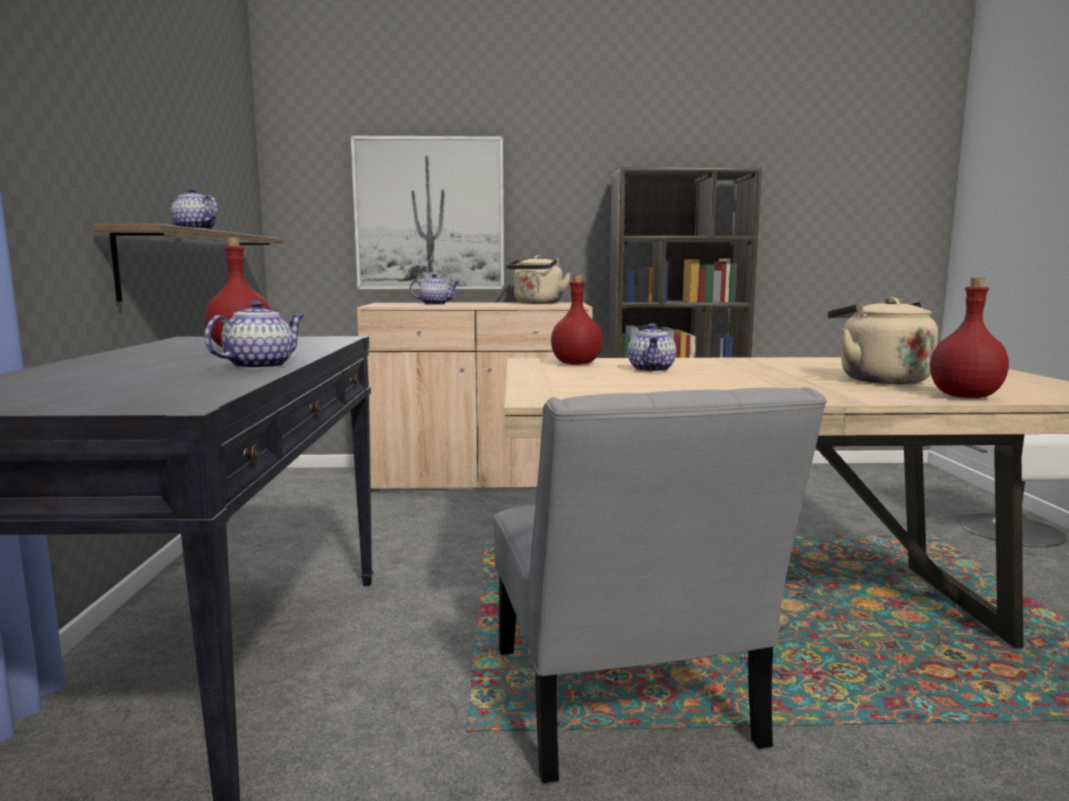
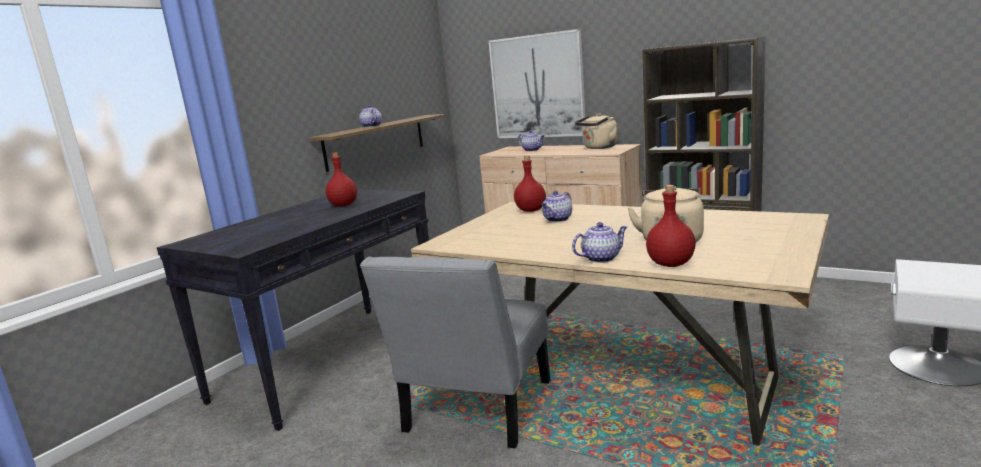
camera: 35 degrees right, 5 degrees up
teapot [204,300,304,370] -> teapot moved to [572,222,627,263]

